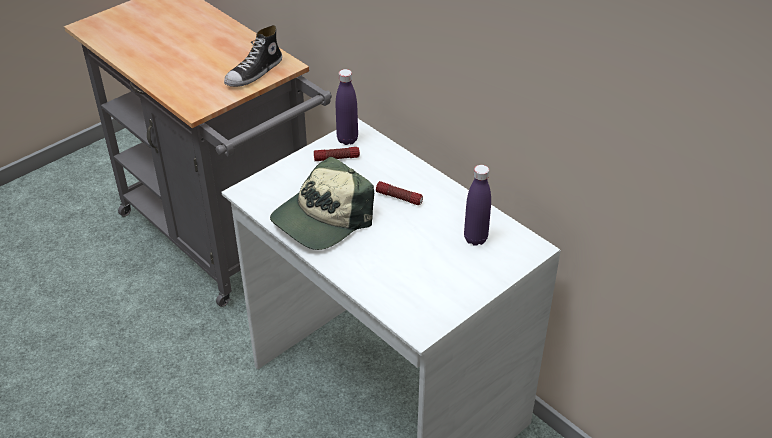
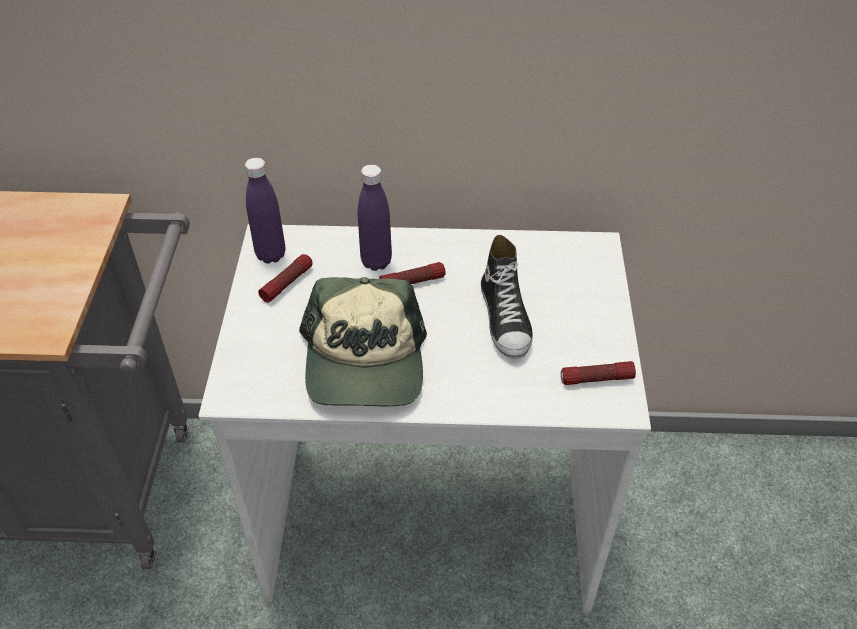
camera: 45 degrees left, 5 degrees up
shoe [224,25,282,87] -> shoe moved to [481,235,533,359]
purple bottle [464,165,491,246] -> purple bottle moved to [358,164,392,271]
none -> flashlight [561,361,636,385]

